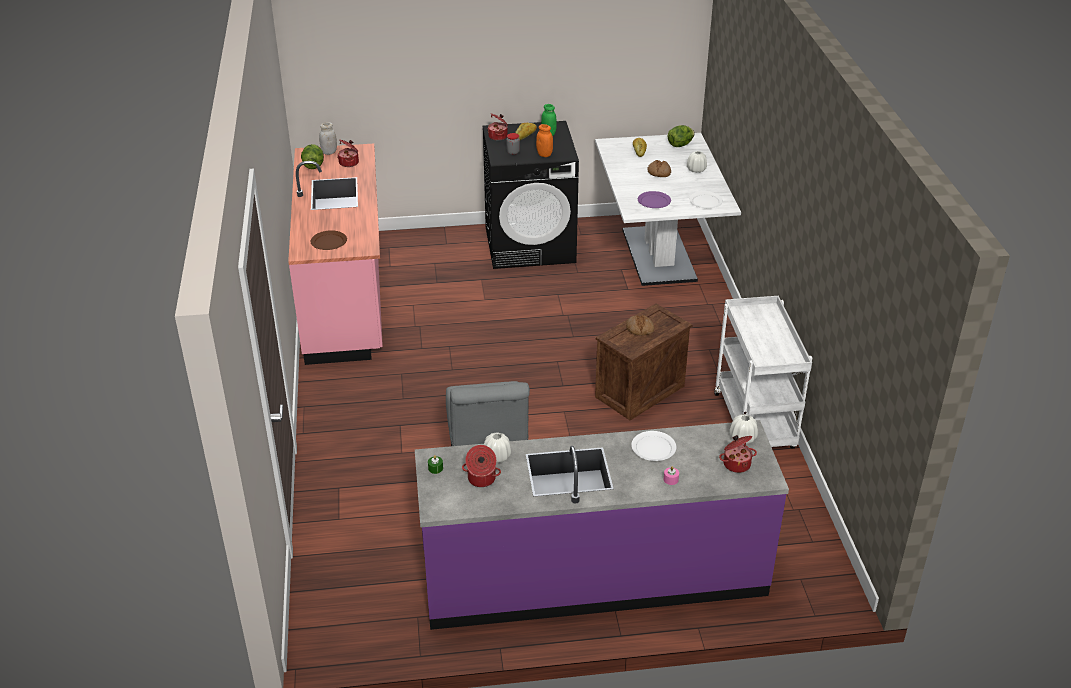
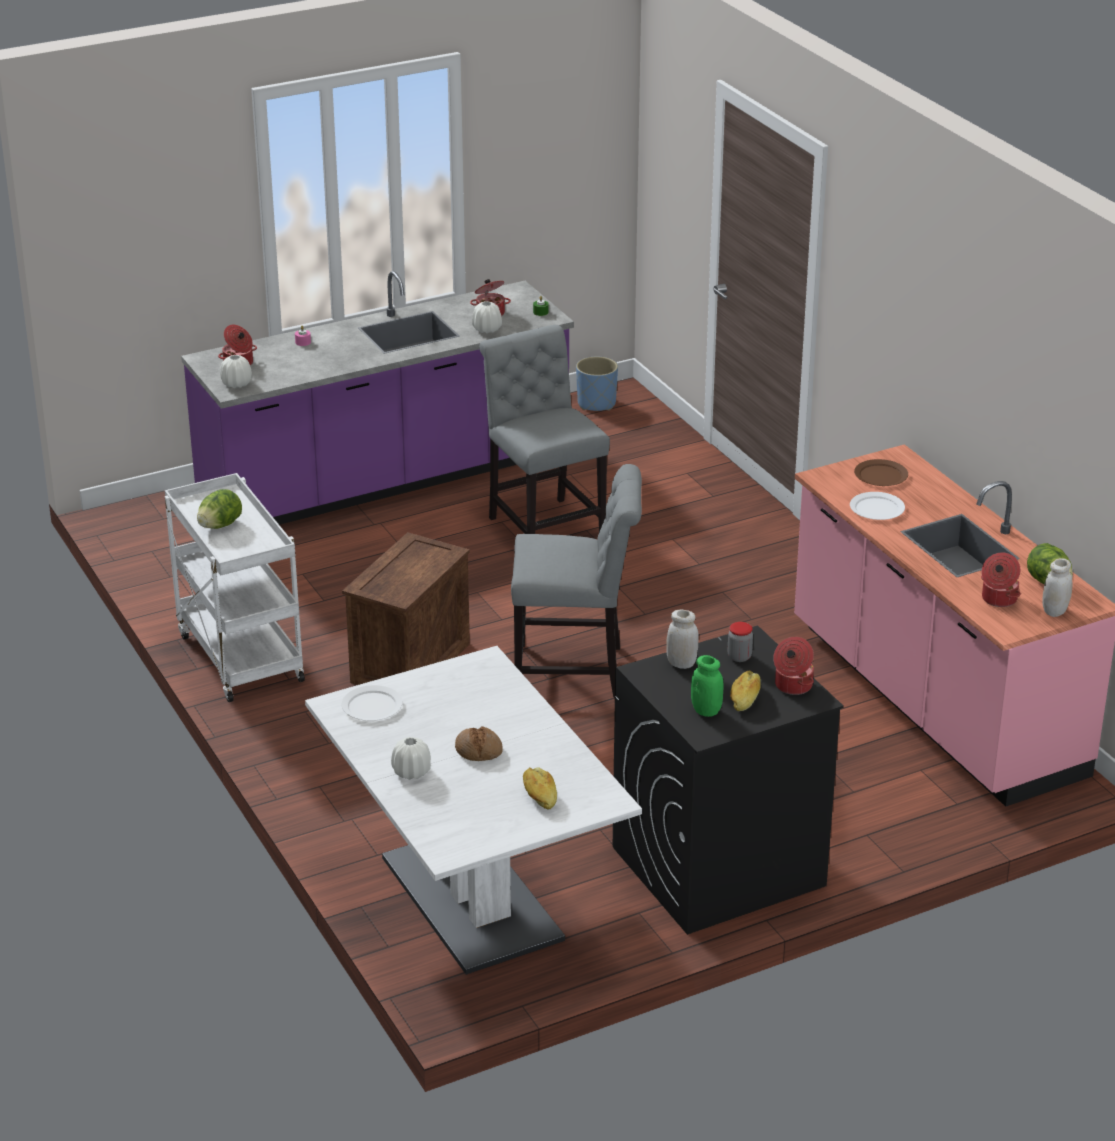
camera: 160 degrees right, 5 degrees down
orange jar [536,124,553,157] -> white jar [666,609,699,669]
bread [626,315,654,335] -> none
white plate [631,431,676,461] -> white plate moved to [850,492,905,520]
purple plate [638,191,671,208] -> none
lettuce [668,125,695,147] -> lettuce moved to [197,489,242,529]
none -> grey chair [511,464,642,698]
none -> blue planter [576,357,618,411]

